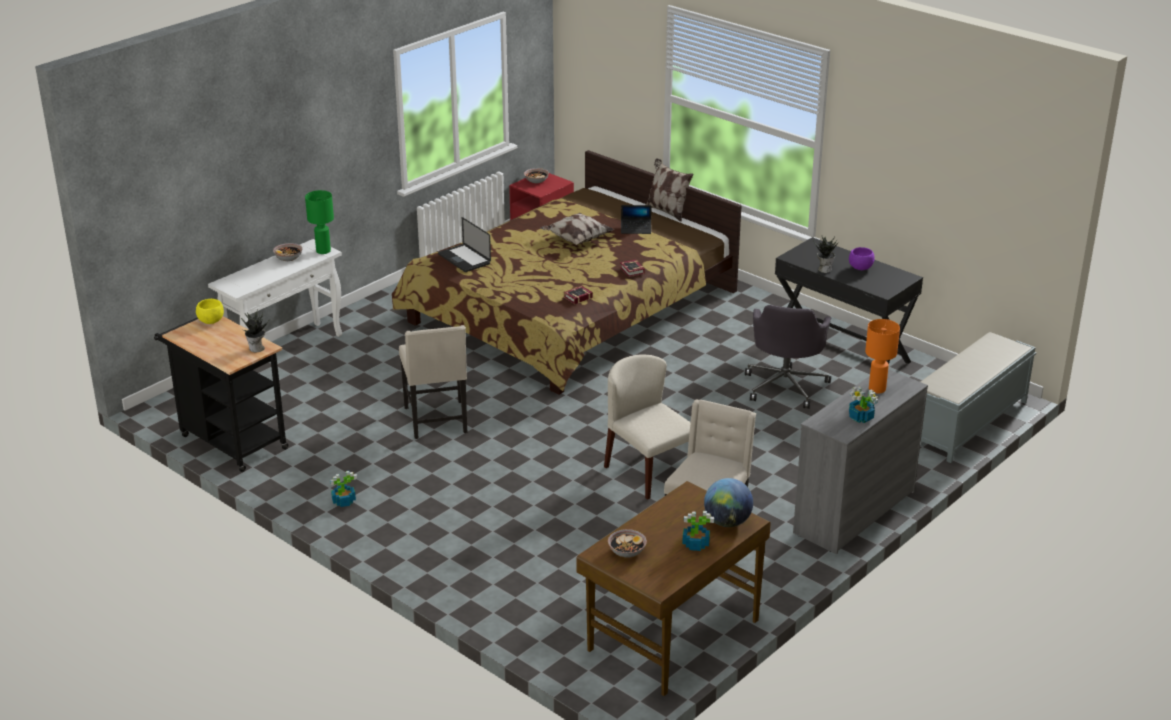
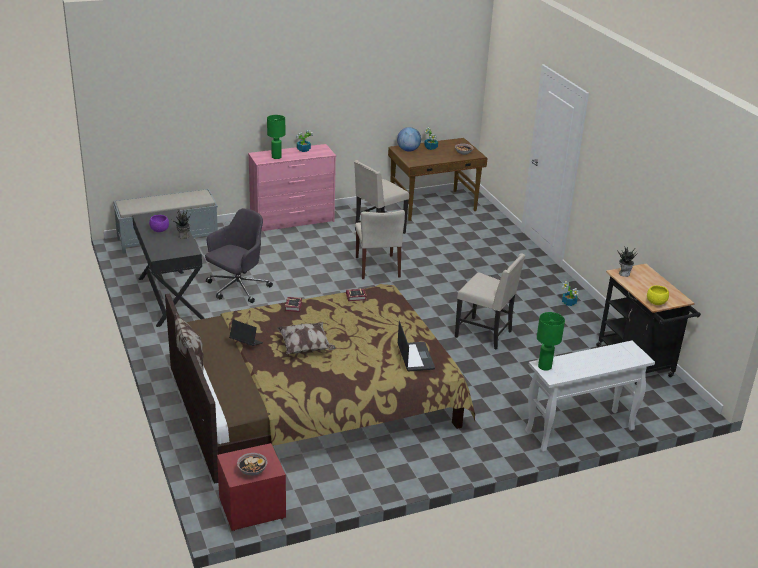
camera: 155 degrees left, 0 degrees up
bowl [273,243,302,261] -> none
beige chair [399,325,467,439] -> beige chair turned 105 degrees clockwise [455,253,525,349]
grey dresser [793,369,928,554] -> pink dresser [248,144,336,231]
orange table lamp [865,319,900,393] -> green table lamp [267,115,285,159]

